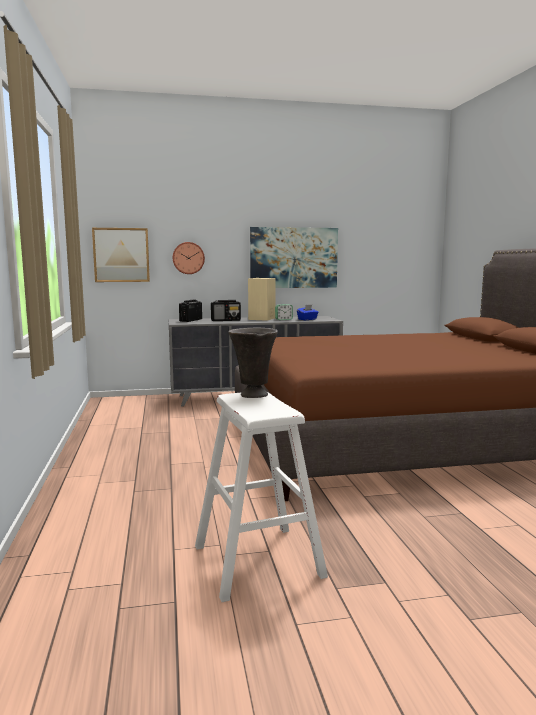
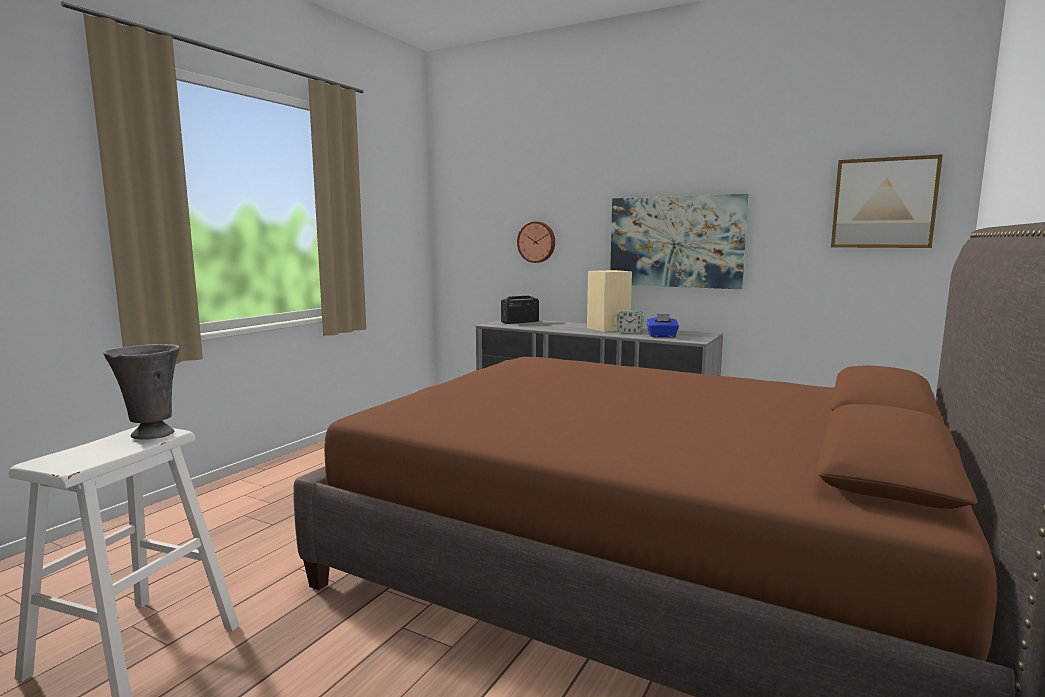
camera: 40 degrees right, 0 degrees up
picture [92,228,150,282] -> picture moved to [831,154,943,248]
radio [211,300,241,321] -> none

